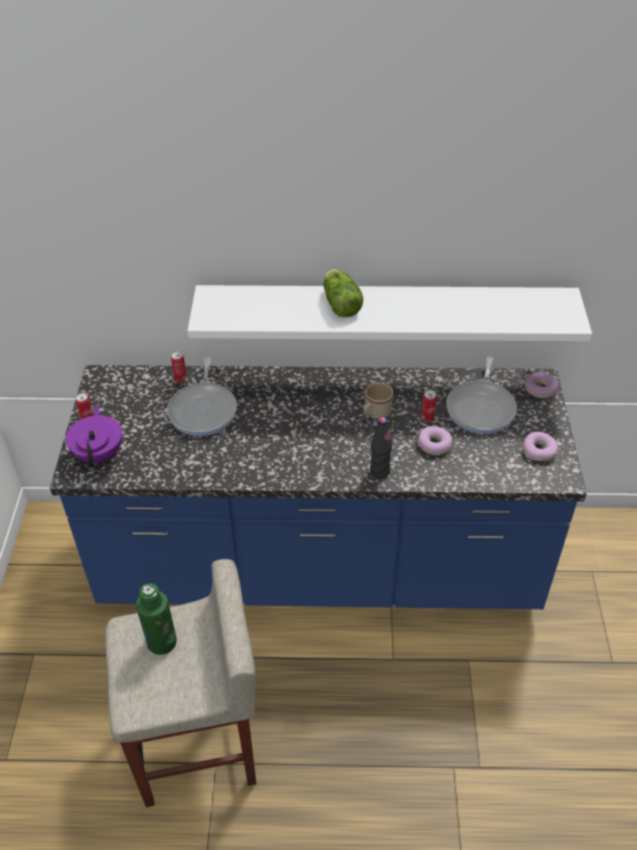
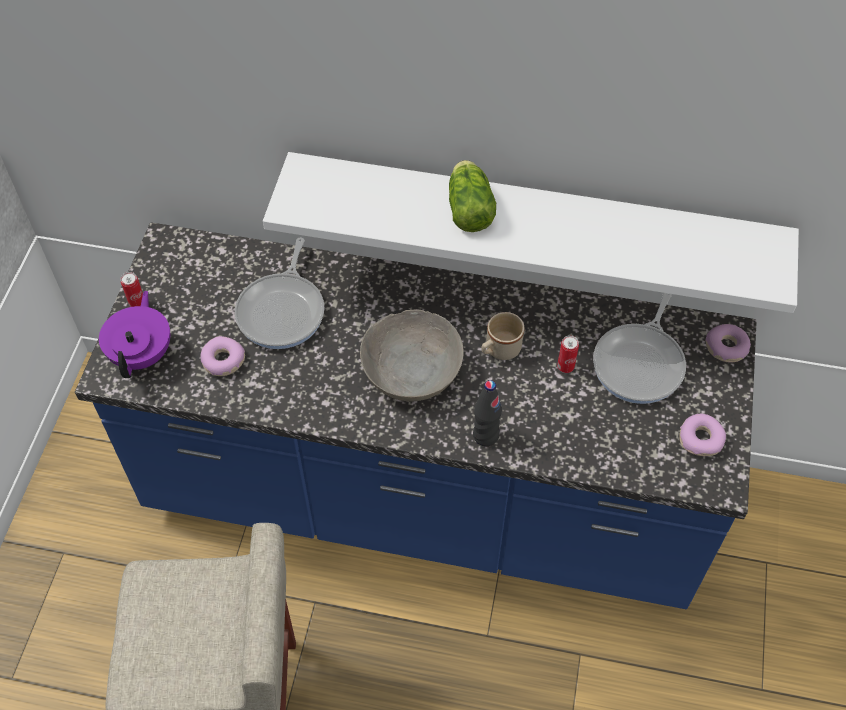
camera: 10 degrees right, 10 degrees up
green bottle [136,583,177,655] -> none
can [171,351,187,382] -> none
donut [418,426,453,455] -> donut moved to [201,336,245,376]
none -> grey bowl [360,309,463,401]

